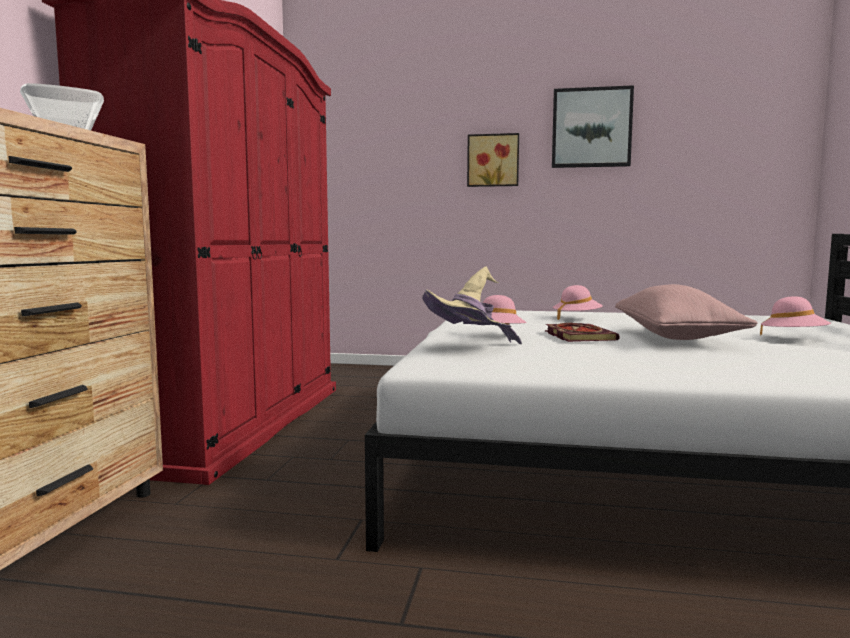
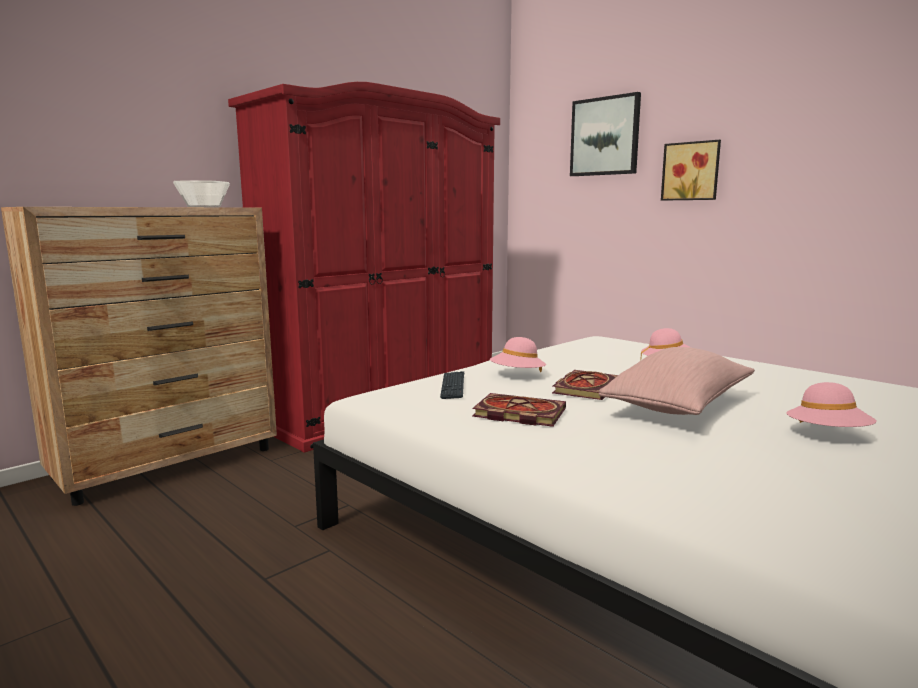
camera: 35 degrees right, 5 degrees up
beige hat [422,267,522,344] -> keyboard [440,371,464,399]
picture [552,85,634,168] -> picture moved to [570,92,641,176]
none -> book [472,393,566,427]

